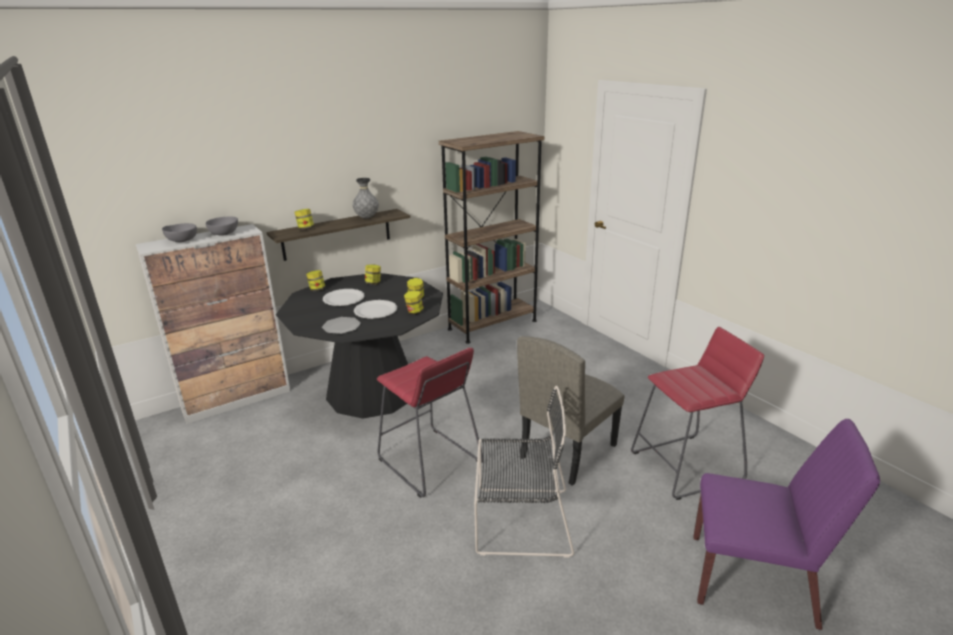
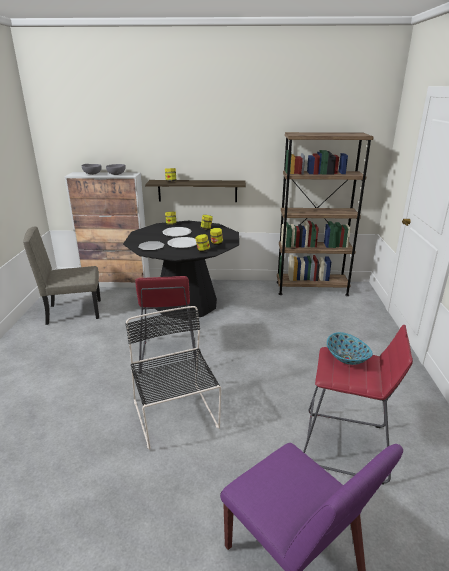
camera: 35 degrees right, 0 degrees up
grey vase [352,178,379,219] -> none
black chair [474,386,574,558] -> black chair turned 150 degrees counterclockwise [126,306,221,449]
beige chair [517,336,625,486] -> beige chair moved to [23,226,101,325]
none -> bowl [327,332,373,365]

